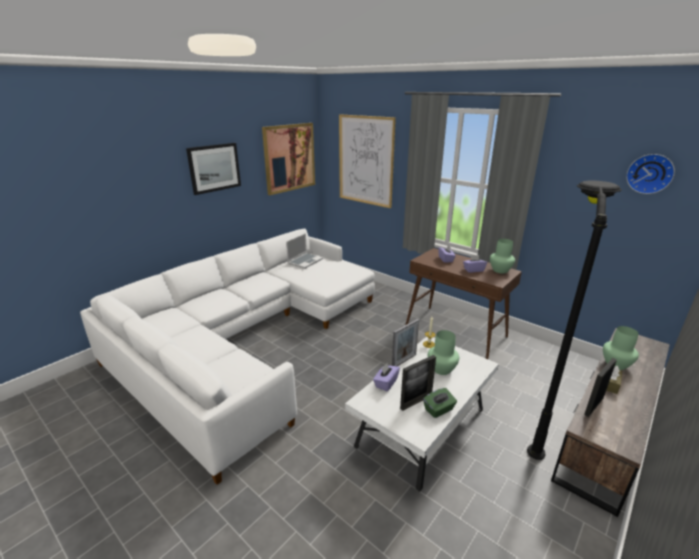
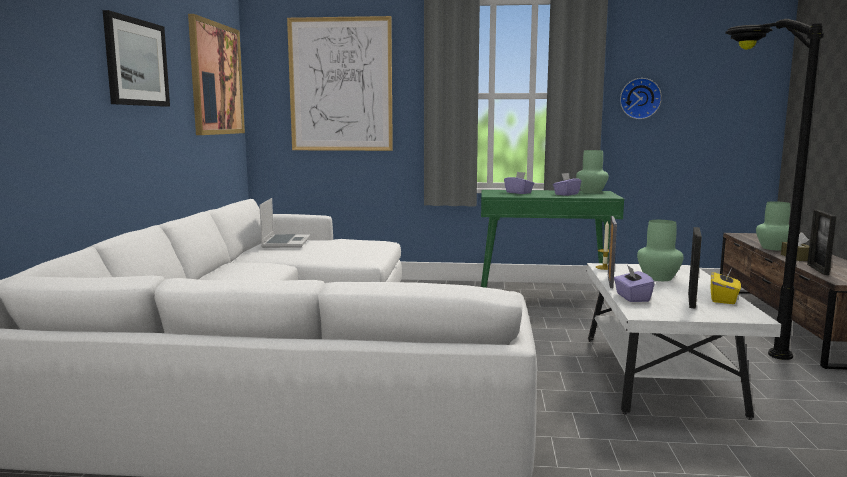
camera: 35 degrees left, 15 degrees down
brown console table [406,248,522,359] -> green console table [481,190,624,288]
green tissue box [423,388,457,418] -> yellow tissue box [711,268,741,304]
wall clock [626,154,675,194] -> wall clock moved to [620,78,662,119]

